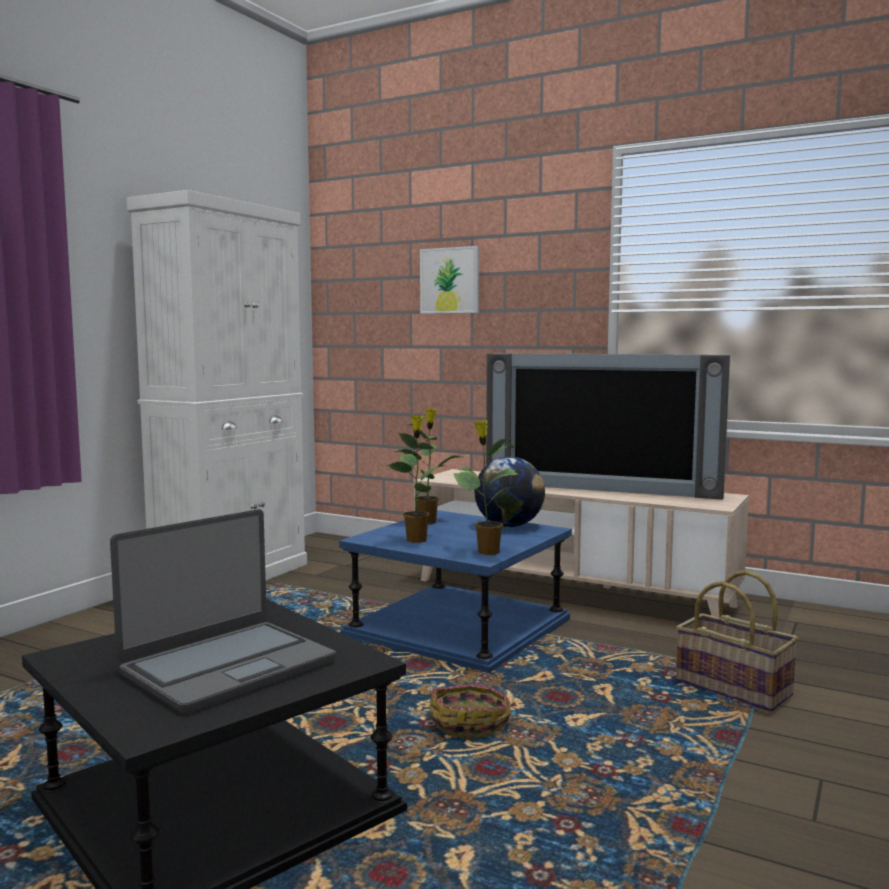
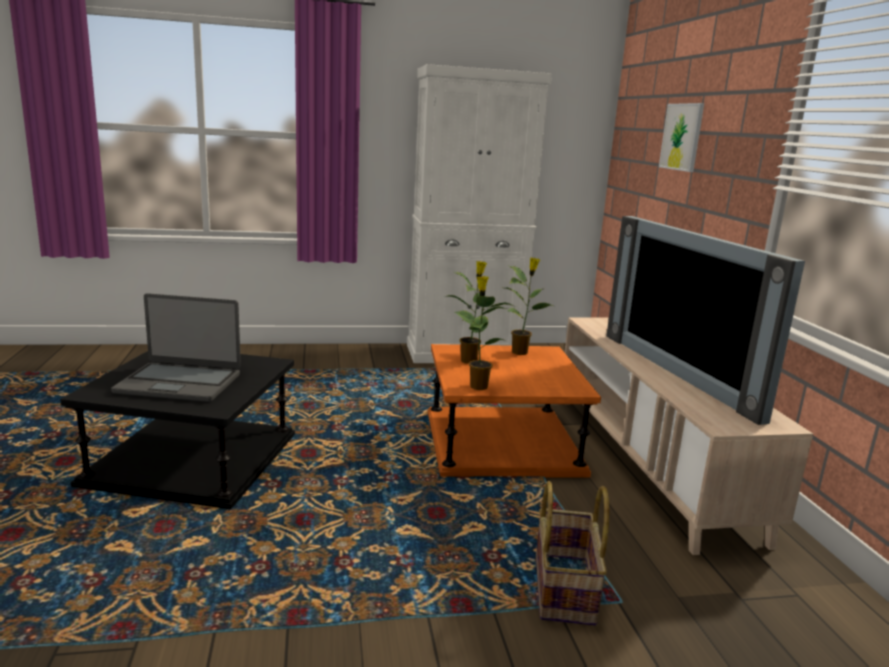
camera: 50 degrees right, 10 degrees up
blue side table [339,510,572,673] -> orange side table [428,344,601,478]
basket [430,684,511,739] -> none
globe [474,457,545,527] -> none

